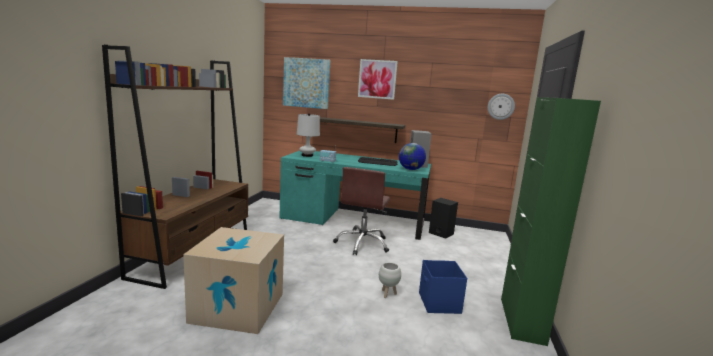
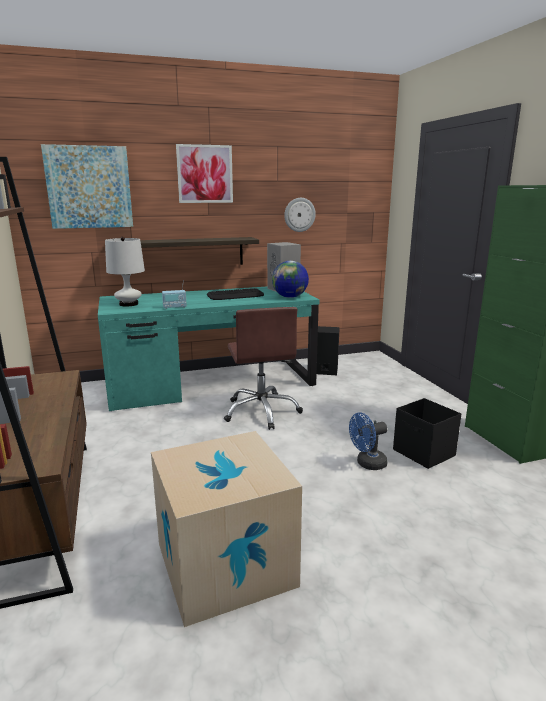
camera: 30 degrees left, 5 degrees up
white planter [379,262,401,298] -> blue fan [349,412,388,470]
blue storage box [419,260,467,314] -> black storage box [393,398,461,469]
wall clock [488,94,515,120] -> wall clock moved to [284,198,316,232]

